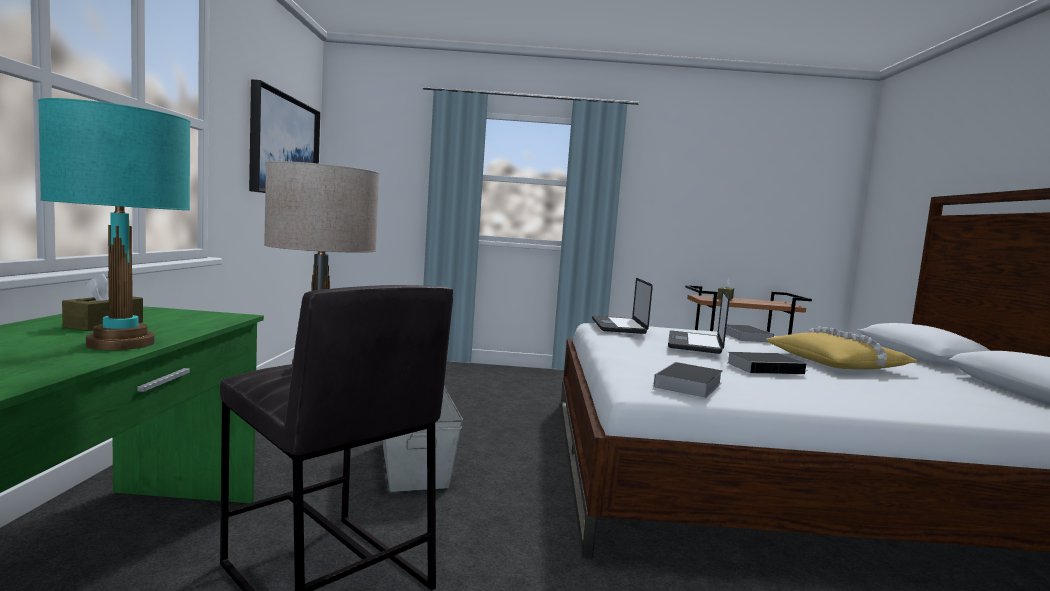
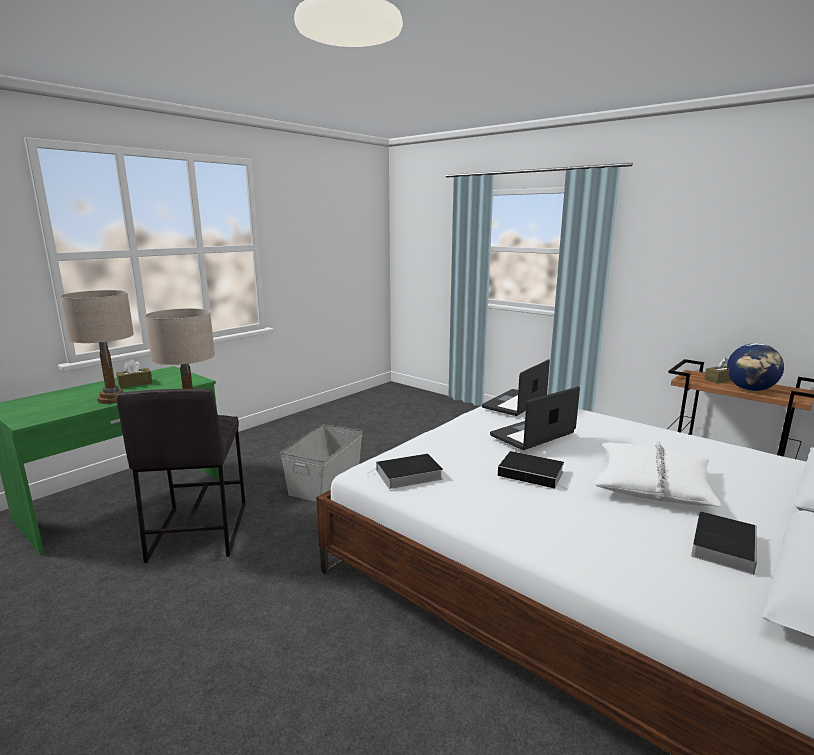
camera: 40 degrees right, 10 degrees up
turquoise table lamp [38,98,191,350] -> beige table lamp [60,290,134,404]
picture [249,79,320,193] -> none
book [726,324,774,342] -> book moved to [691,511,757,575]
yellow pillow [765,326,919,369] -> white pillow [595,441,722,507]
none -> globe [727,343,784,391]

